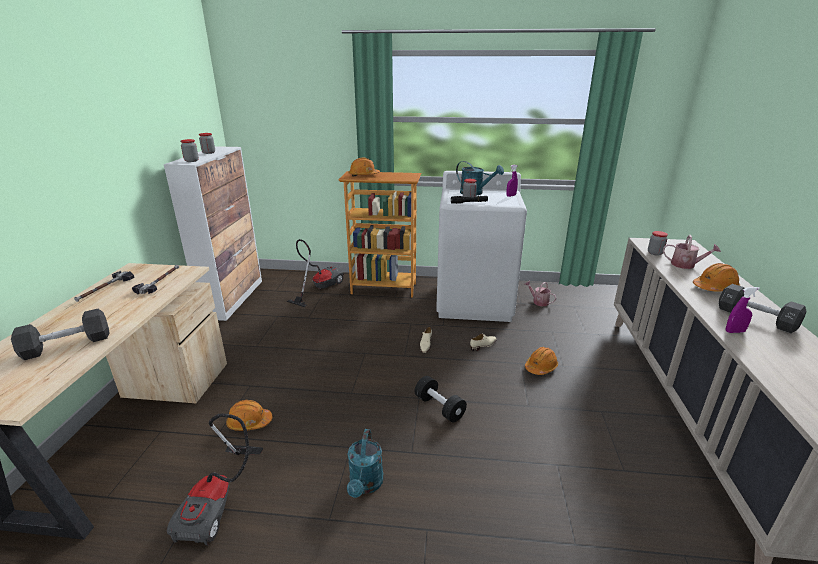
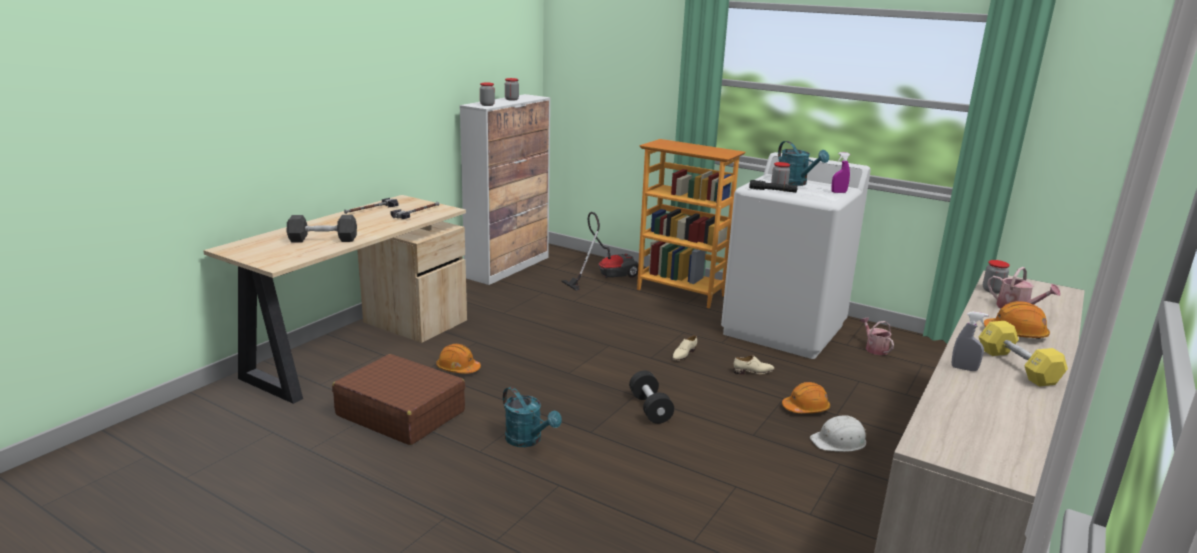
camera: 25 degrees right, 5 degrees down
vacuum cleaner [167,413,263,545] -> brown suitcase [332,354,466,445]
turquoise watering can [347,429,384,498] -> turquoise watering can turned 75 degrees counterclockwise [503,387,562,447]
orange hard hat [349,158,380,177] -> none
black dumbbell [719,284,807,333] -> yellow dumbbell [979,321,1068,387]
purple spray bottle [726,287,760,333] -> grey spray bottle [952,311,989,371]
none -> white hard hat [810,415,866,452]

